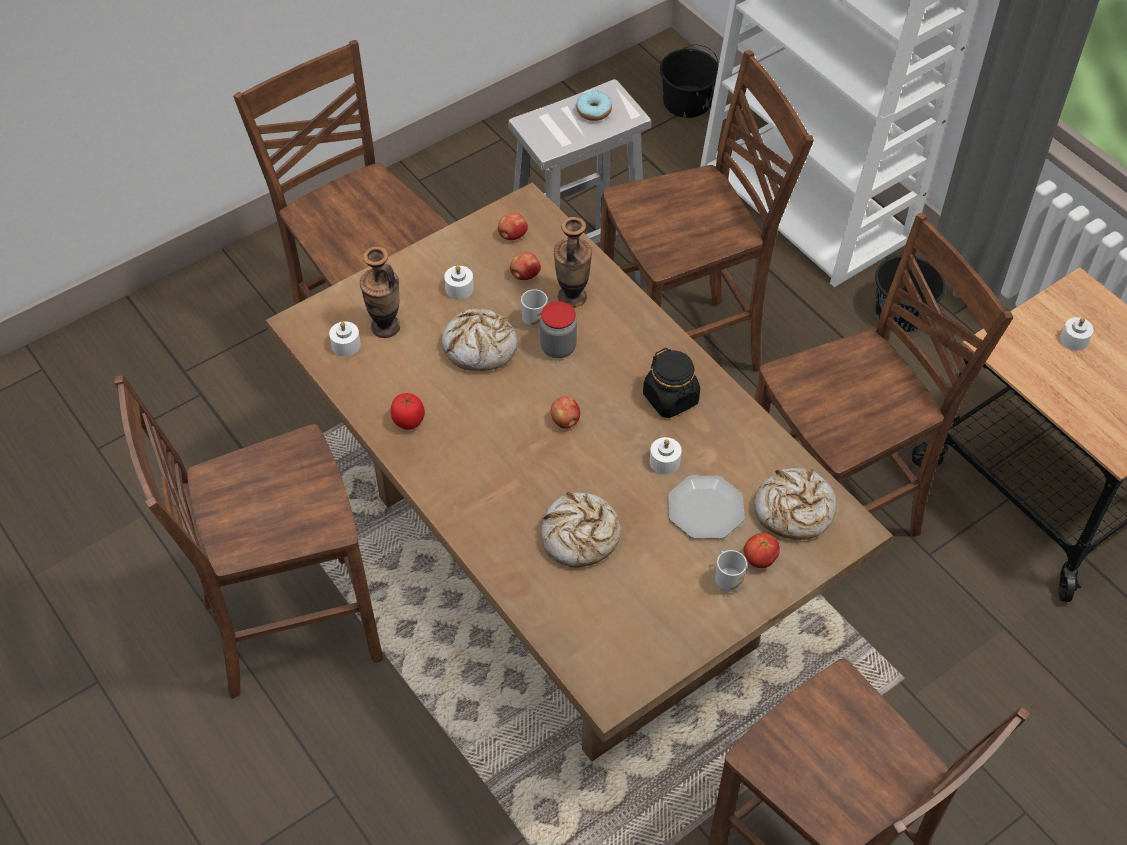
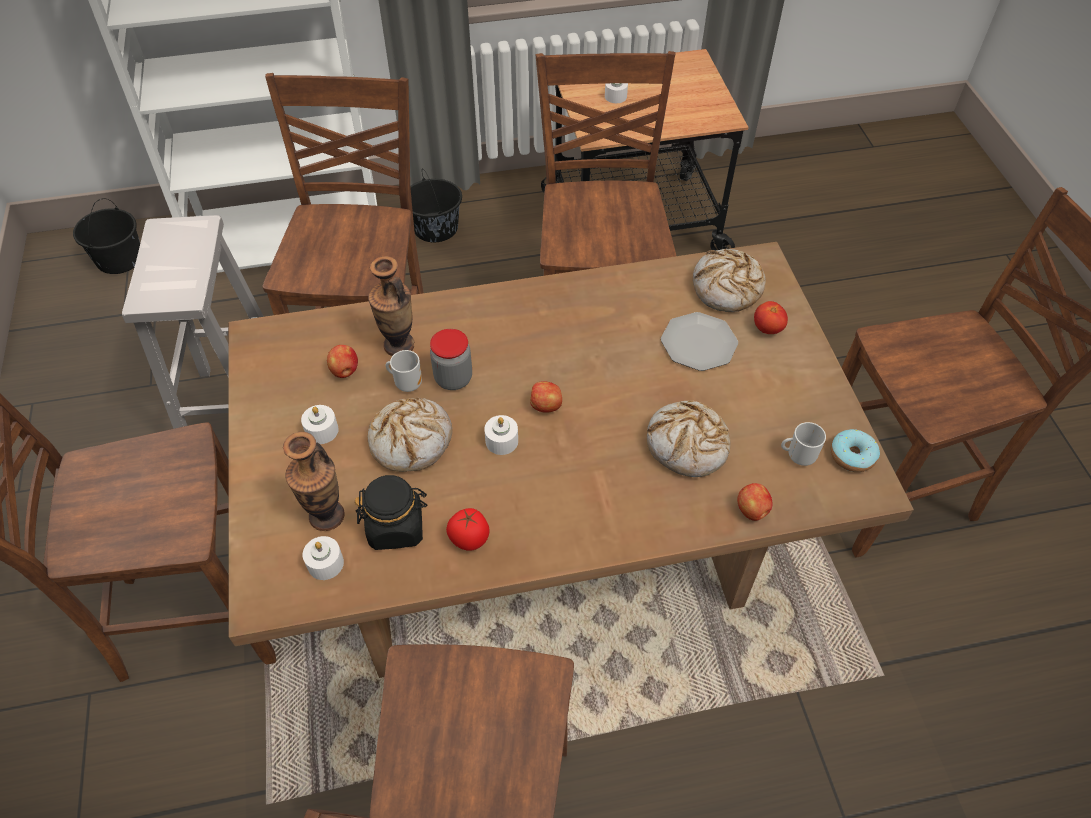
camera: 65 degrees left, 0 degrees up
apple [498,212,528,240] -> apple moved to [737,483,773,521]
donut [576,91,612,121] -> donut moved to [830,429,880,472]
black jar [643,348,700,418] -> black jar moved to [355,475,427,550]
white candle [650,437,682,474] -> white candle moved to [484,415,518,455]
mug [715,550,747,592] -> mug moved to [781,422,826,466]

